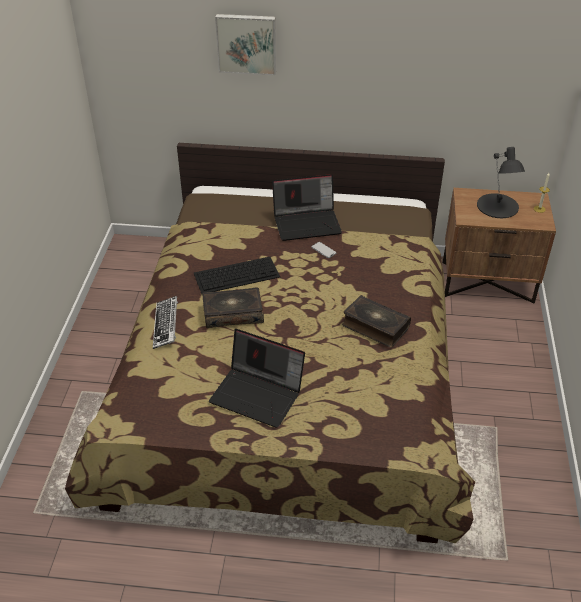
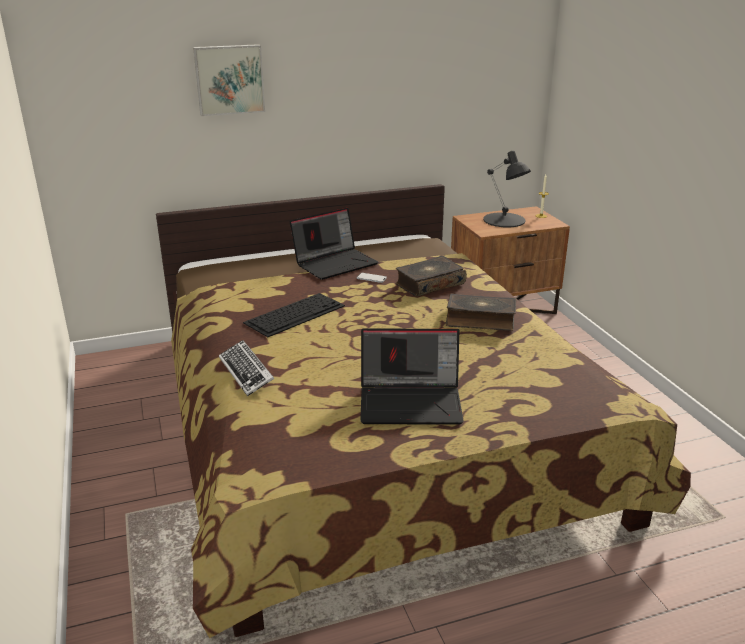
camera: 25 degrees left, 15 degrees down
book [202,287,264,328] -> book moved to [395,256,467,297]

